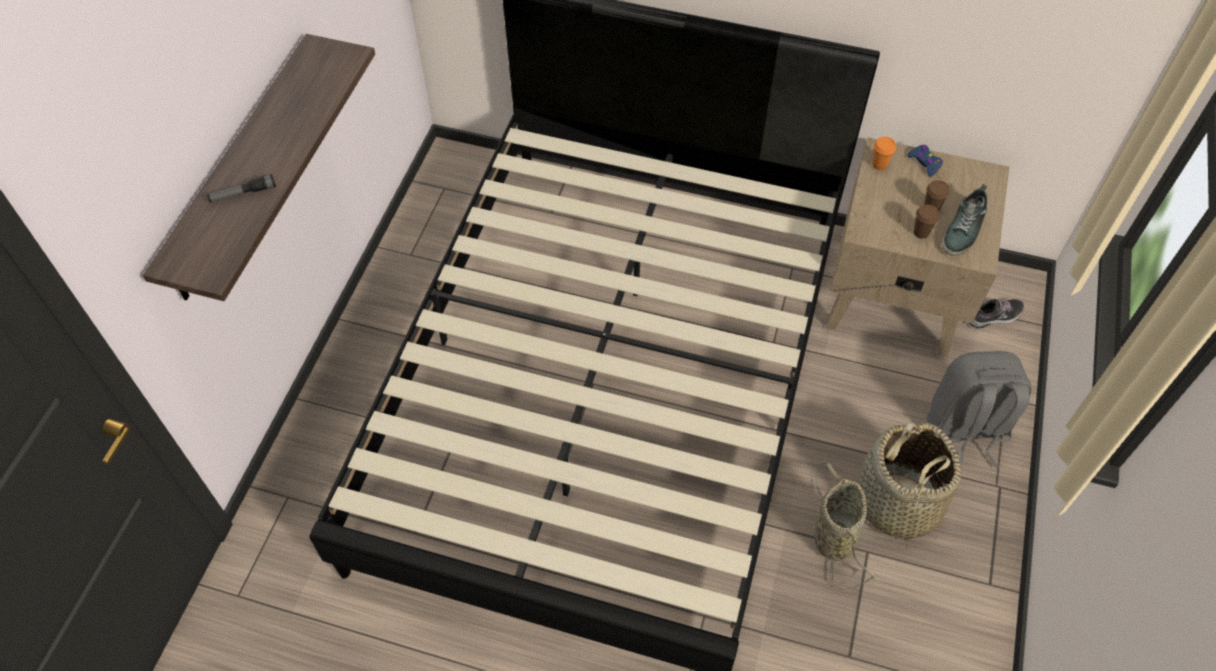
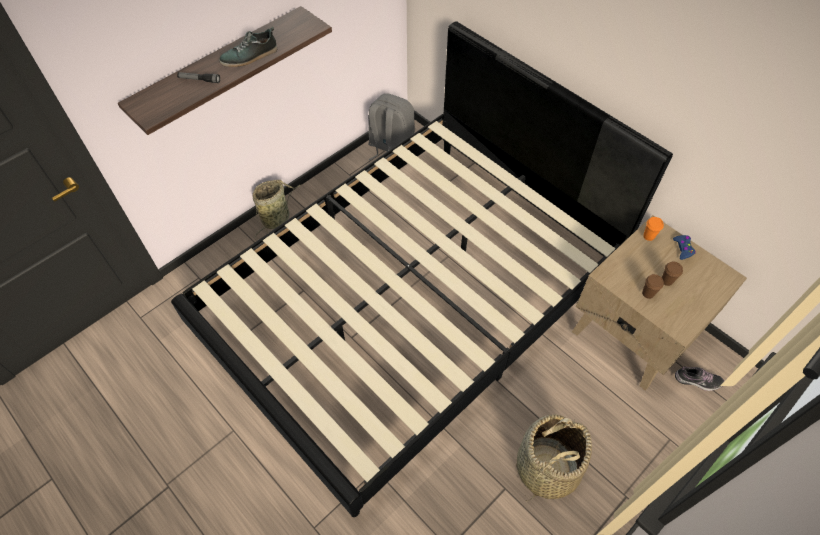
camera: 30 degrees right, 0 degrees up
basket [814,461,878,590] -> basket moved to [253,180,301,240]
grey backpack [927,351,1032,468] -> grey backpack moved to [368,93,415,160]
shoe [942,184,987,256] -> shoe moved to [219,27,277,67]

